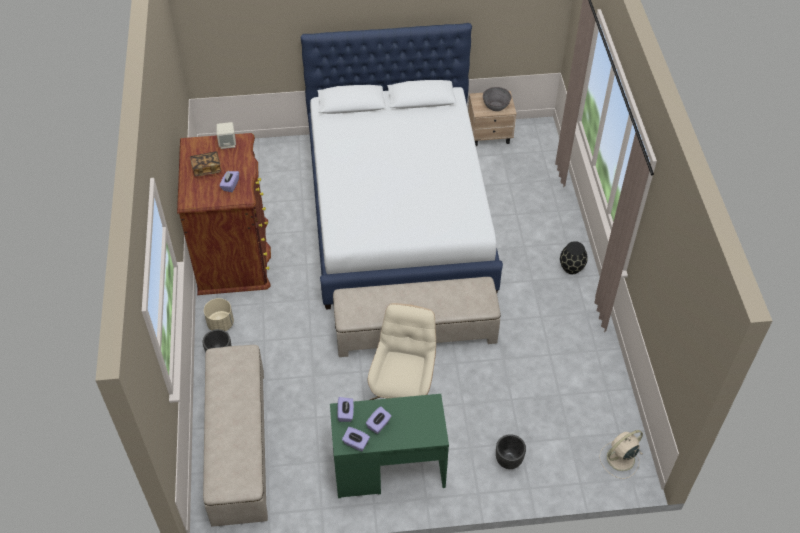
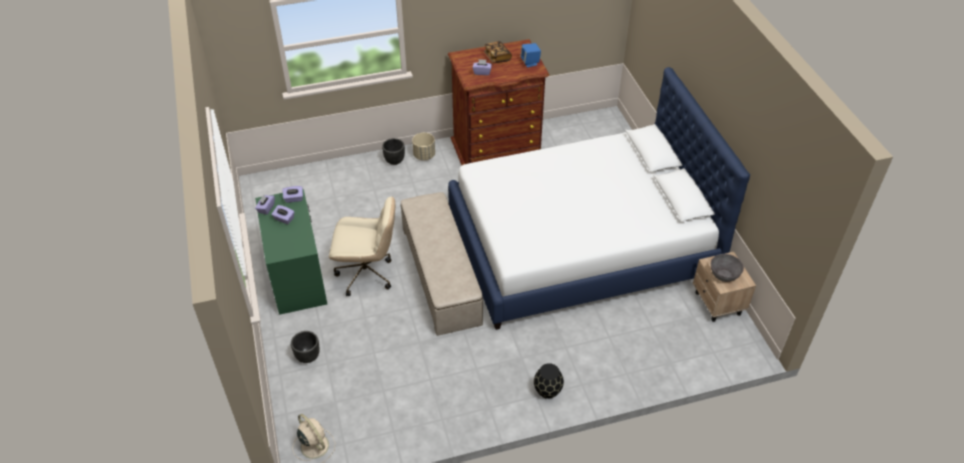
camera: 80 degrees right, 5 degrees down
beige bench [203,345,268,527] -> none
beige speaker [216,122,236,149] -> blue speaker [520,43,541,67]

